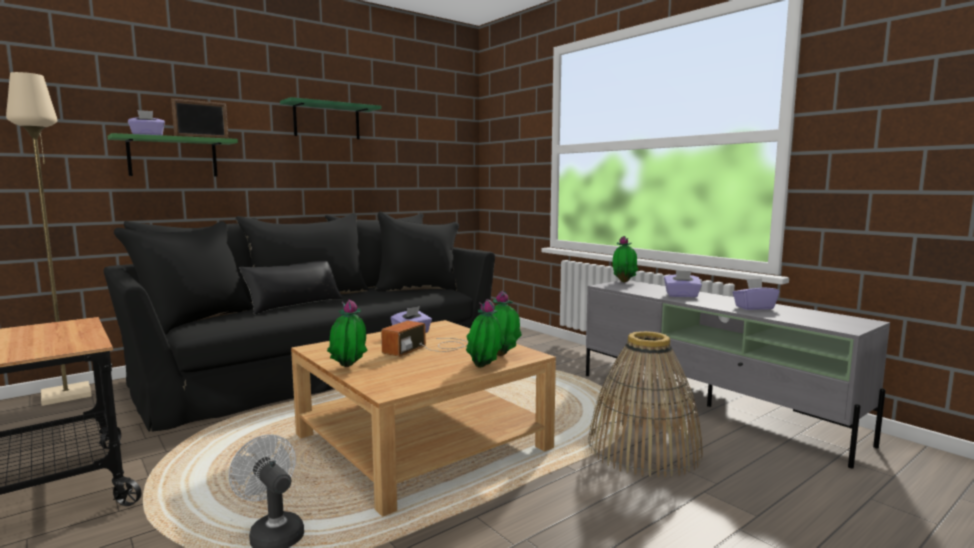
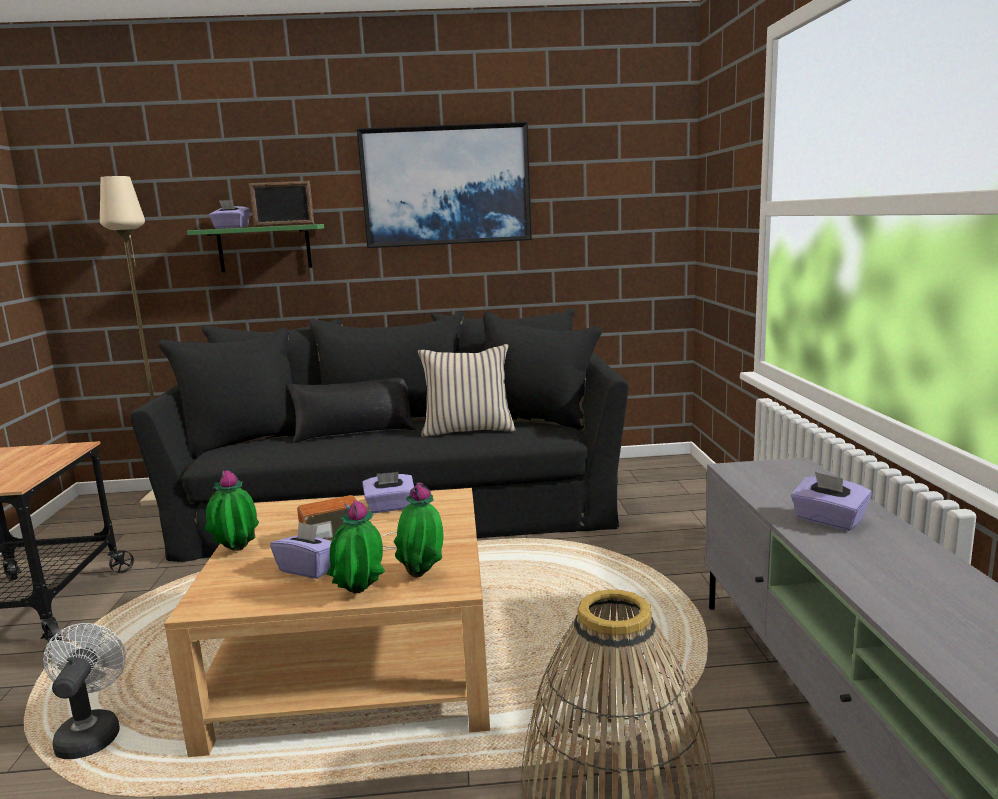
camera: 35 degrees right, 5 degrees up
green shelf [280,97,382,139] -> picture [357,122,532,248]
potted plant [613,236,639,283] -> none
purple tissue box [733,278,780,310] -> purple tissue box moved to [270,522,332,579]
none -> beige pillow [418,344,516,437]

